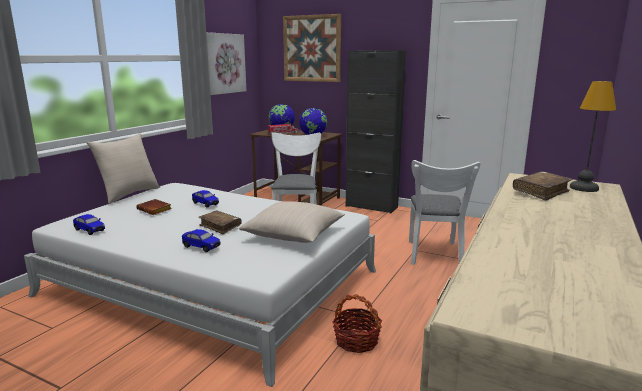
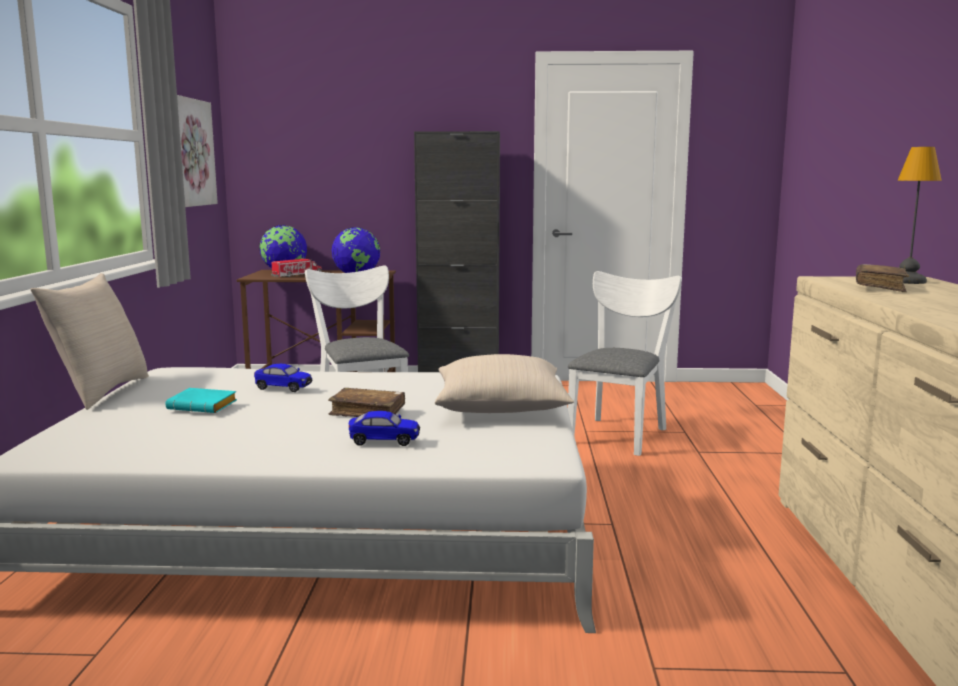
camera: 25 degrees left, 5 degrees down
toy car [73,214,105,235] -> none
brown book [136,199,172,215] -> turquoise book [166,388,237,413]
picture [283,14,341,82] -> none
basket [333,294,382,353] -> none
white chair [409,160,481,265] -> white chair turned 135 degrees counterclockwise [568,271,682,456]

